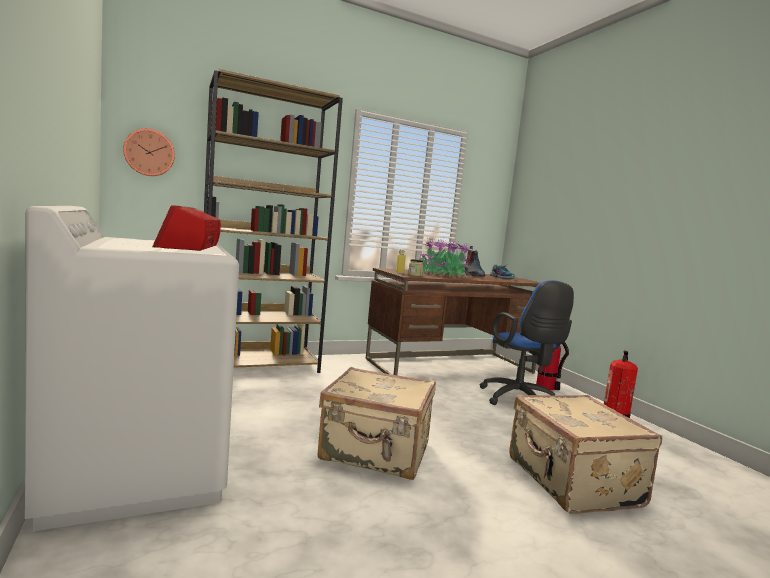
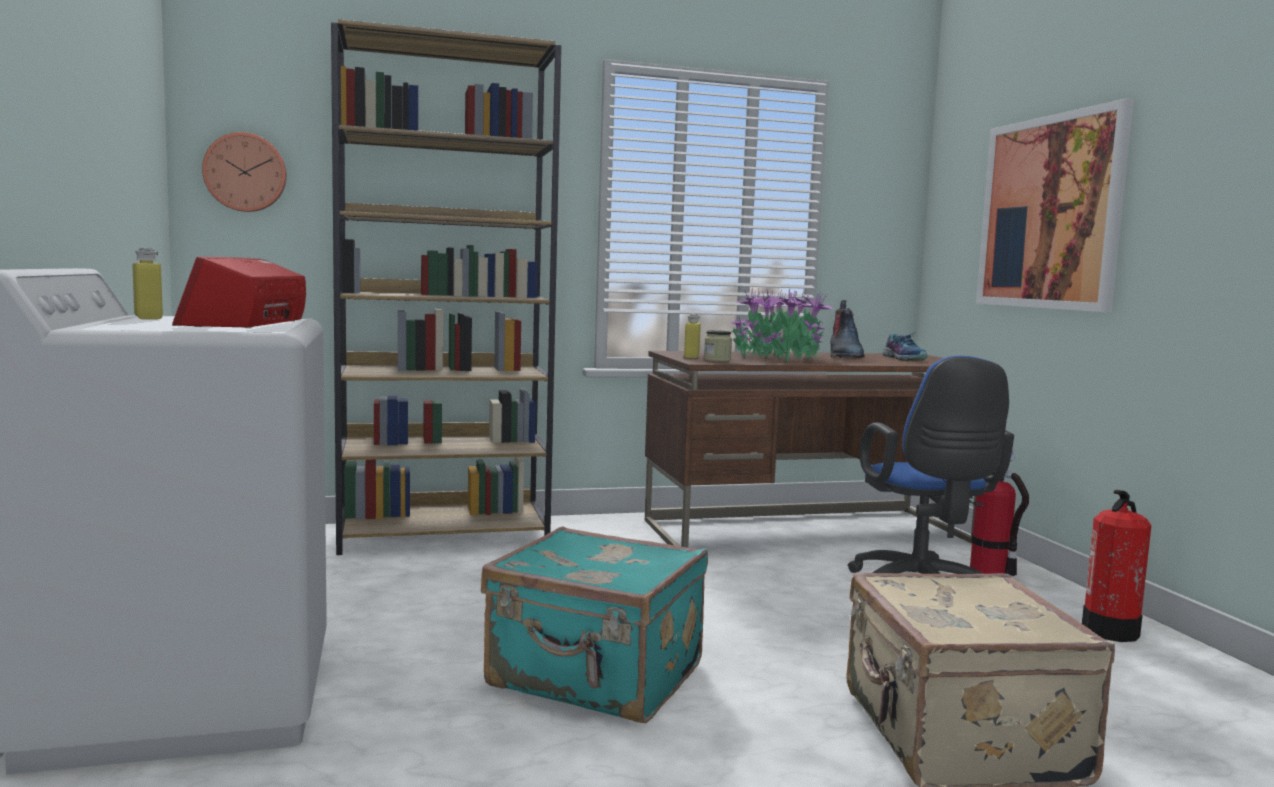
camera: 10 degrees right, 0 degrees up
beige suitcase [318,367,436,480] -> turquoise suitcase [481,526,708,723]
none -> yellow bottle [133,248,163,319]
none -> picture [976,99,1134,312]

